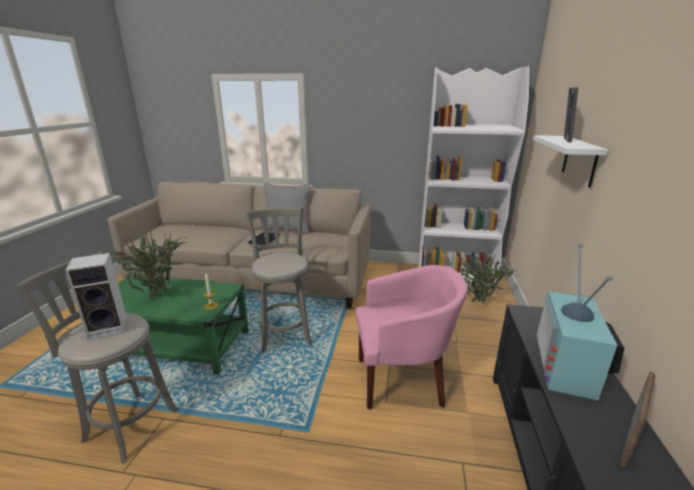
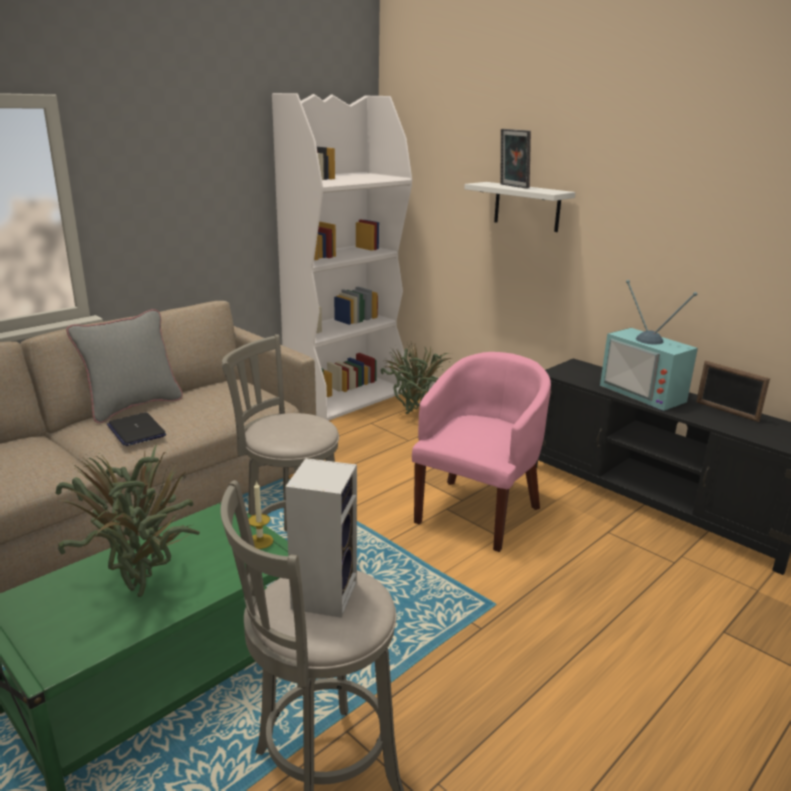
camera: 55 degrees left, 0 degrees up
picture frame [620,371,656,467] -> picture frame turned 150 degrees clockwise [696,361,770,422]

